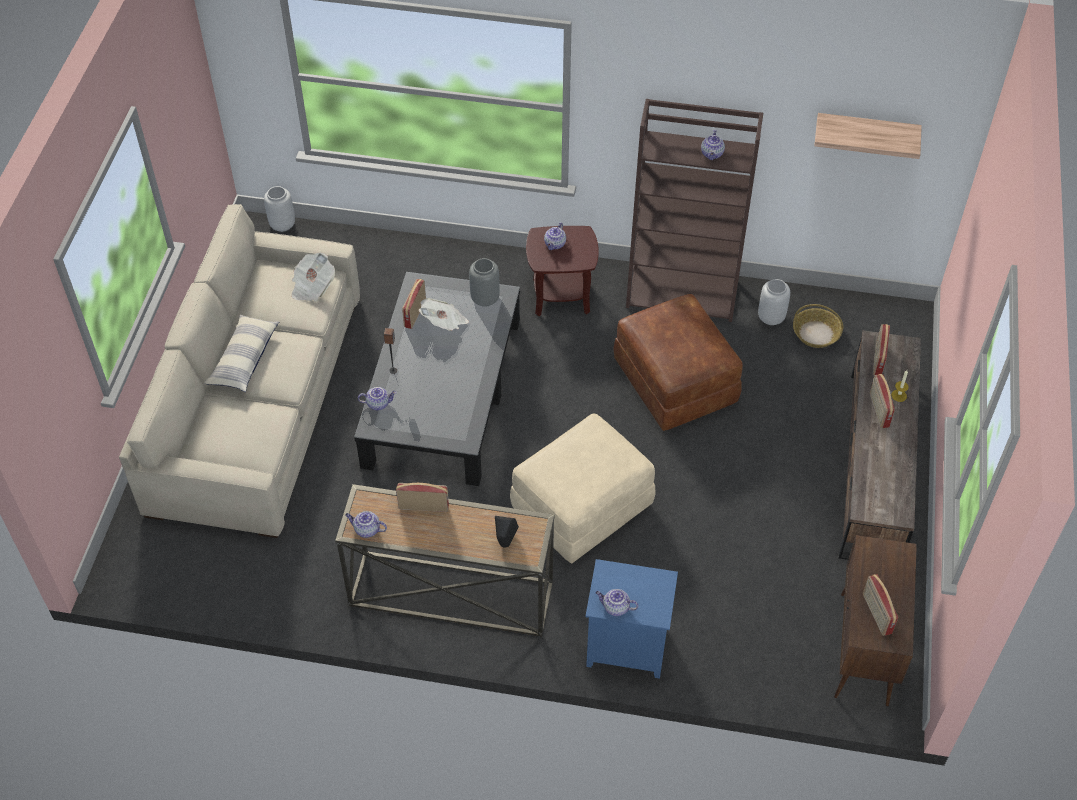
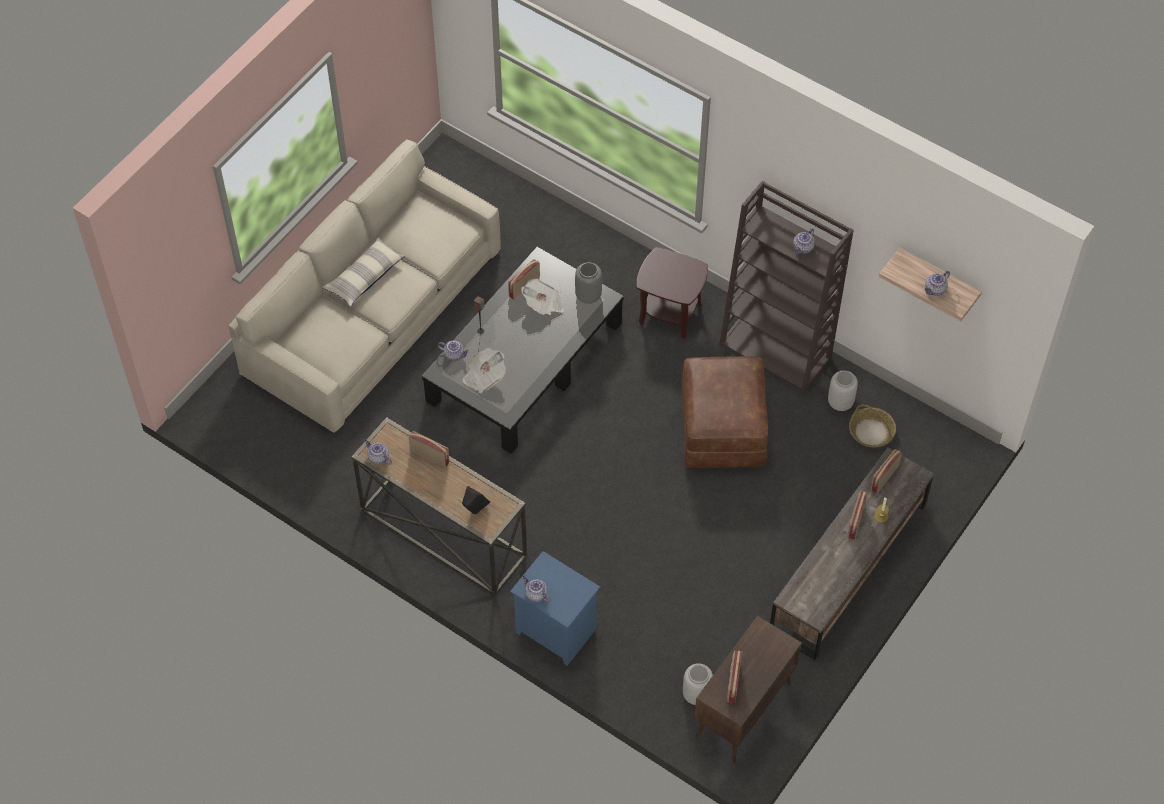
camera: 25 degrees right, 5 degrees up
grey vase [264,186,295,232] -> grey vase moved to [683,663,713,705]
newspaper [291,253,335,302] -> newspaper moved to [462,348,506,393]
beige ottoman [510,413,656,564] -> none
teapot [544,222,566,250] -> teapot moved to [925,271,950,296]

